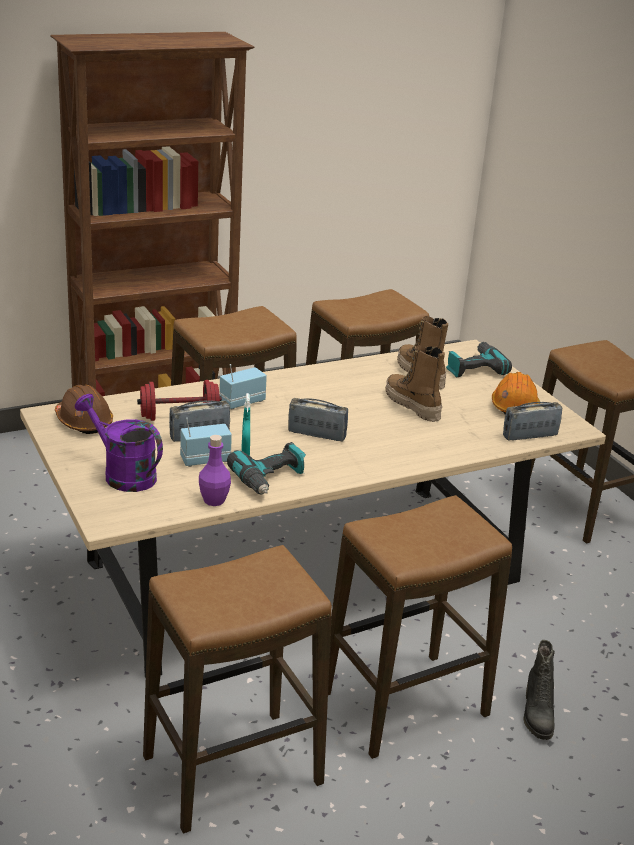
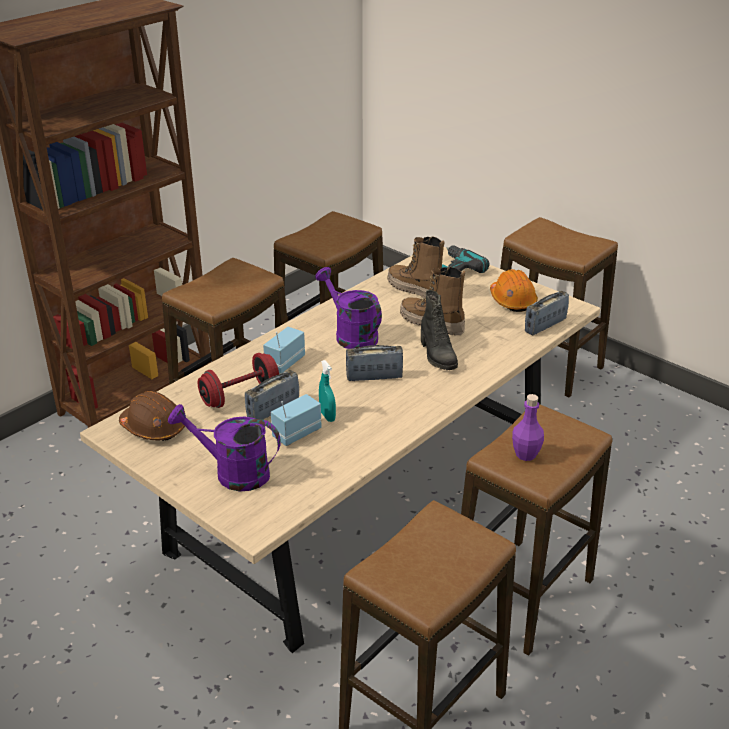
camera: 20 degrees left, 5 degrees up
purple bottle [199,435,231,506] -> purple bottle moved to [512,394,544,461]
power drill [227,442,306,495] -> none
black boot [524,640,555,740] -> black boot moved to [421,290,458,370]
none -> purple watering can [315,267,382,349]

